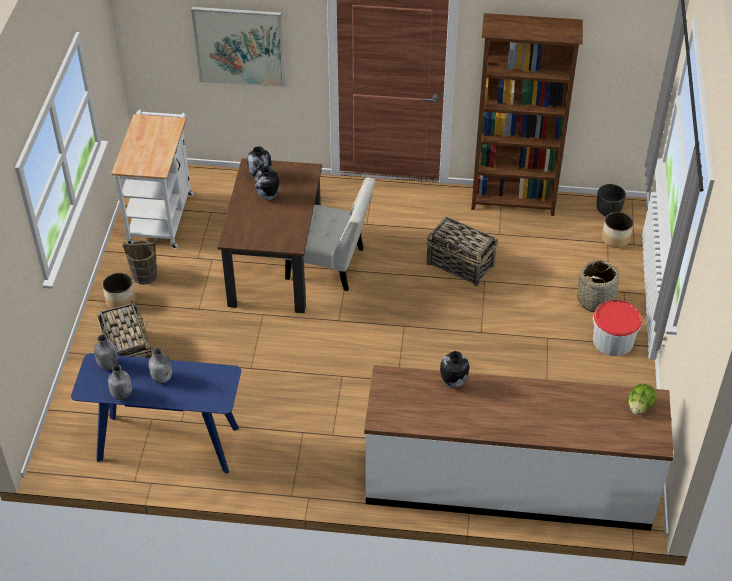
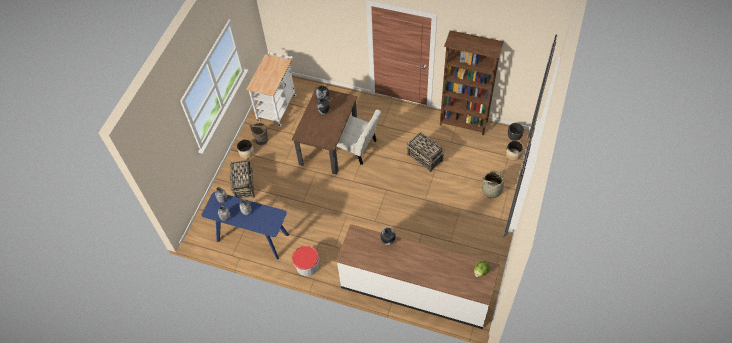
camera: 15 degrees right, 10 degrees up
picture [191,7,285,88] -> none
bucket [593,300,642,356] -> bucket moved to [292,245,319,276]

